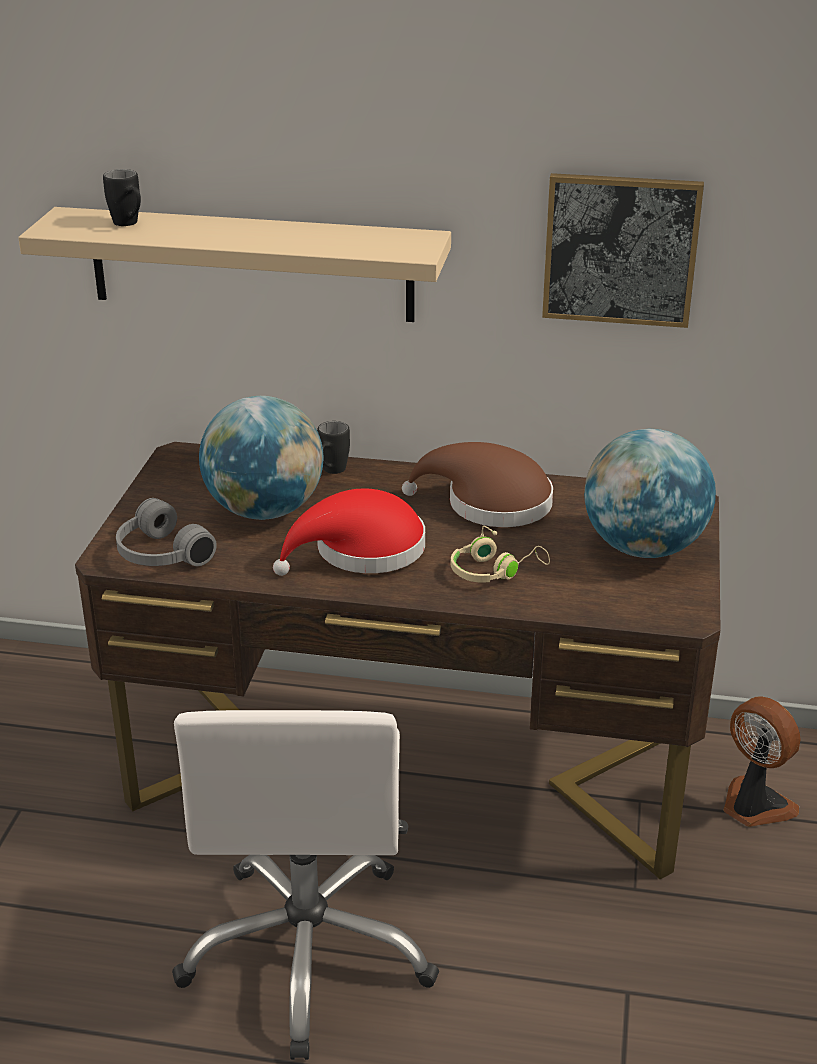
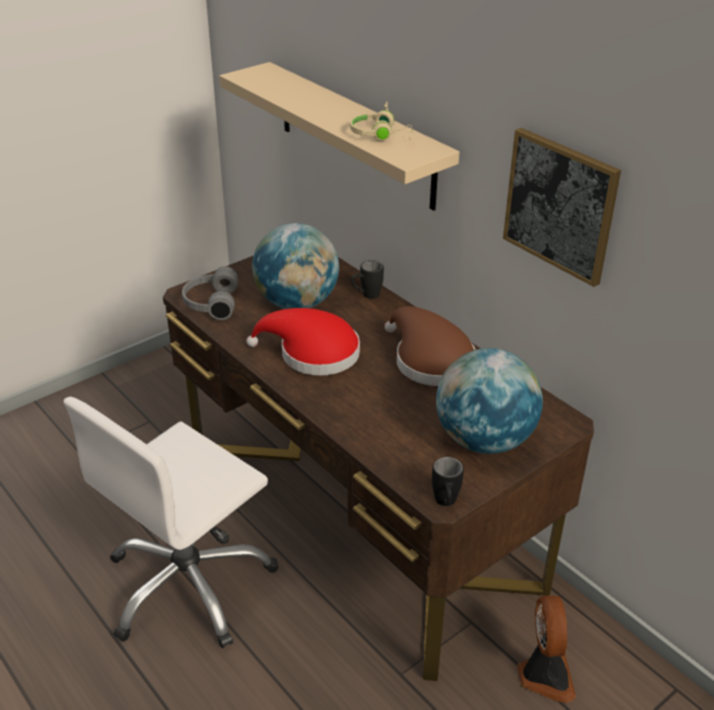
camera: 40 degrees right, 5 degrees up
black mug [103,169,141,226] -> black mug moved to [432,457,464,506]
beige headphones [451,526,550,582] -> beige headphones moved to [350,102,413,141]

